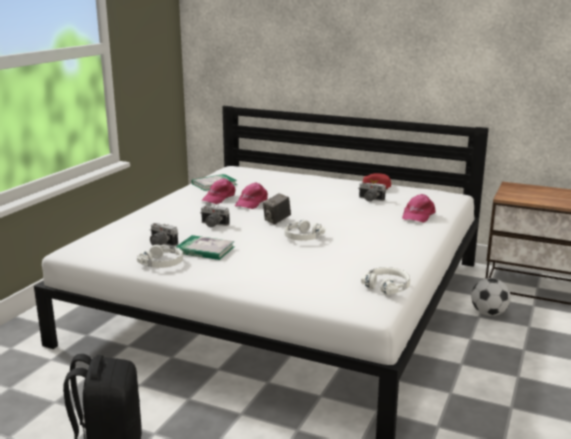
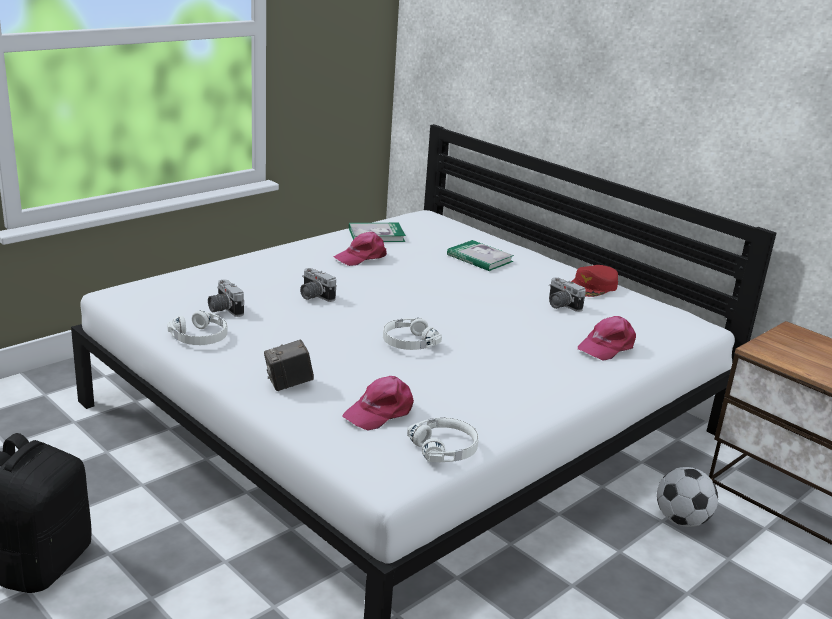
camera: 20 degrees right, 5 degrees up
book [176,235,235,260] -> book moved to [447,240,514,271]
pink cap [235,182,268,209] -> pink cap moved to [342,376,414,430]
camera [263,193,291,224] -> camera moved to [264,340,314,391]

